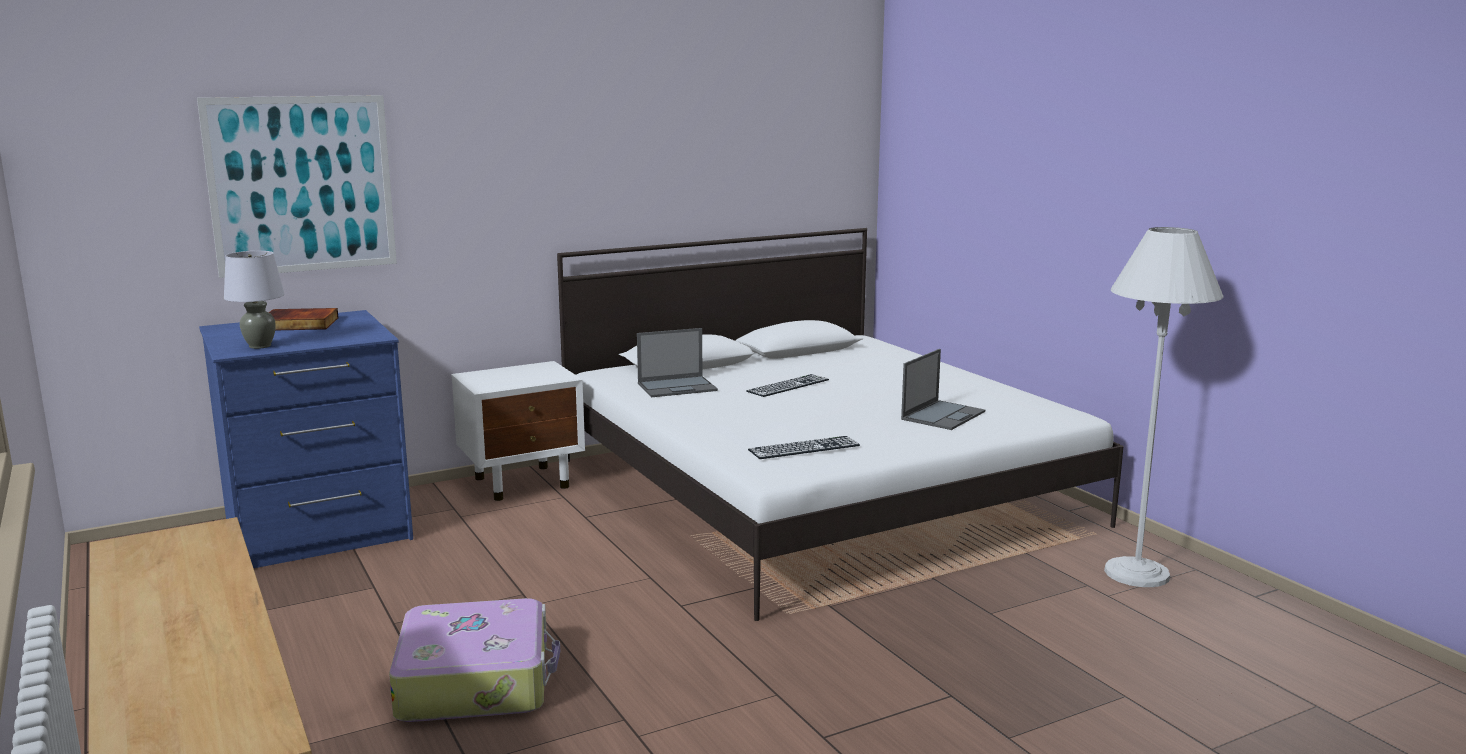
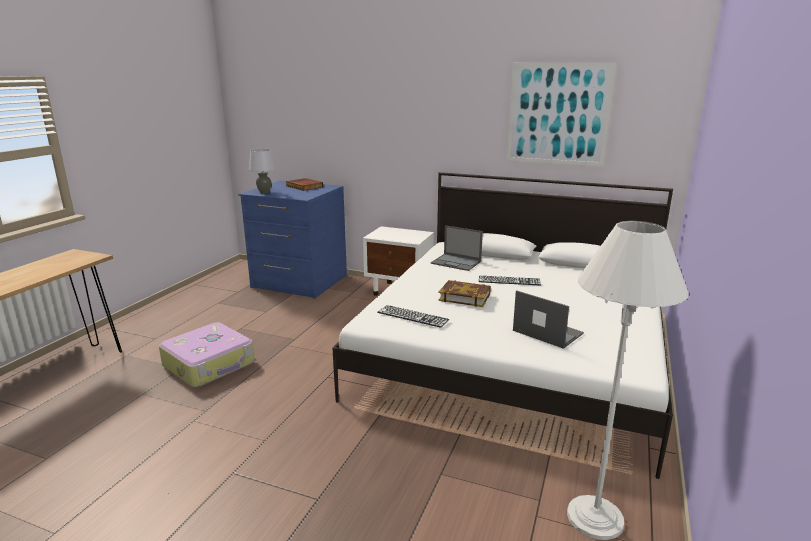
camera: 50 degrees right, 5 degrees up
picture [197,95,397,278] -> picture moved to [507,62,616,166]
laptop [901,349,985,430] -> laptop turned 135 degrees counterclockwise [513,290,584,349]
none -> book [438,280,491,307]

